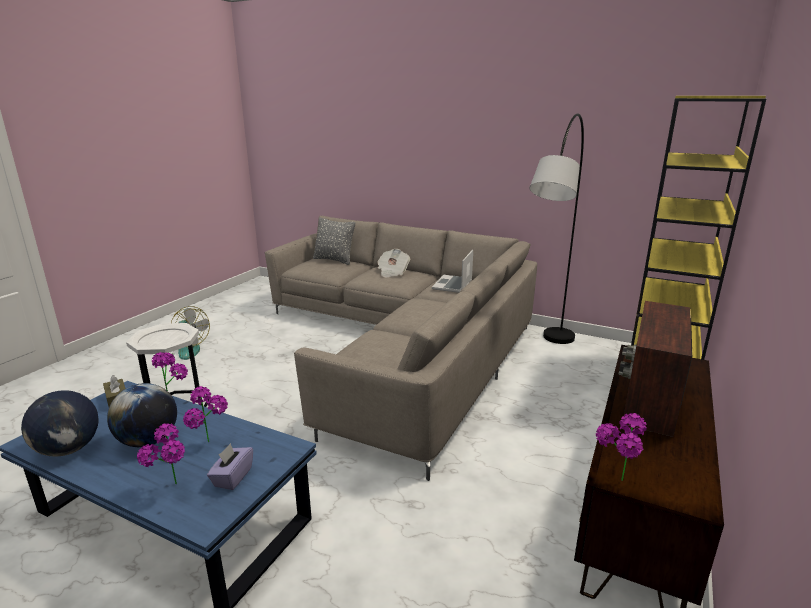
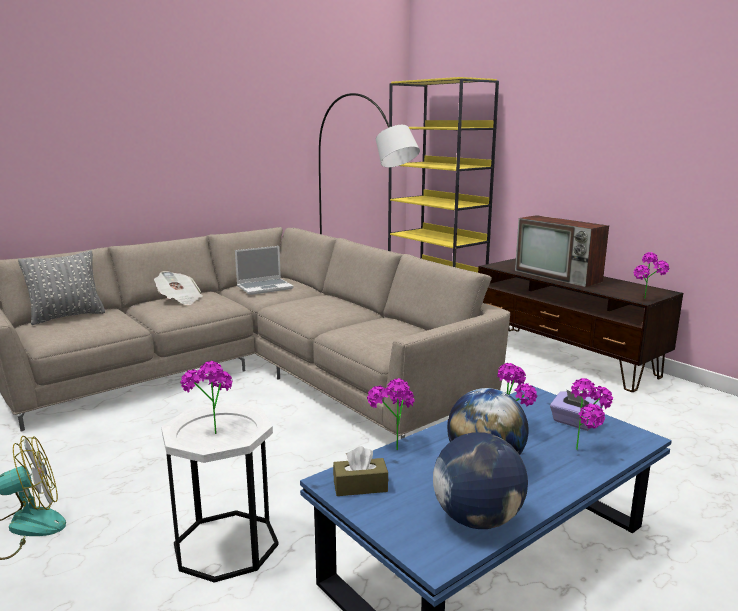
camera: 65 degrees left, 5 degrees down
laptop [432,250,473,293] -> laptop turned 75 degrees counterclockwise [235,246,294,295]
none -> potted plant [180,361,233,434]

